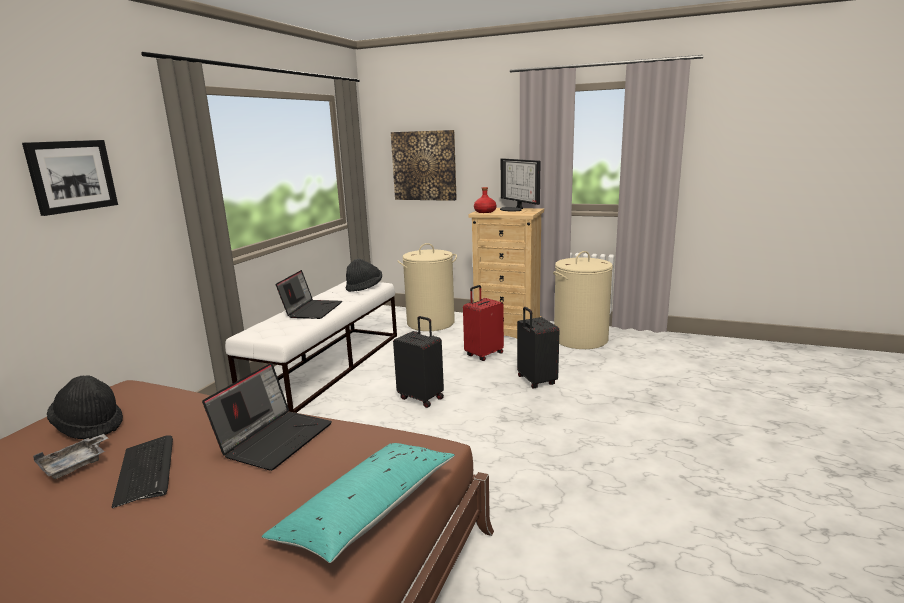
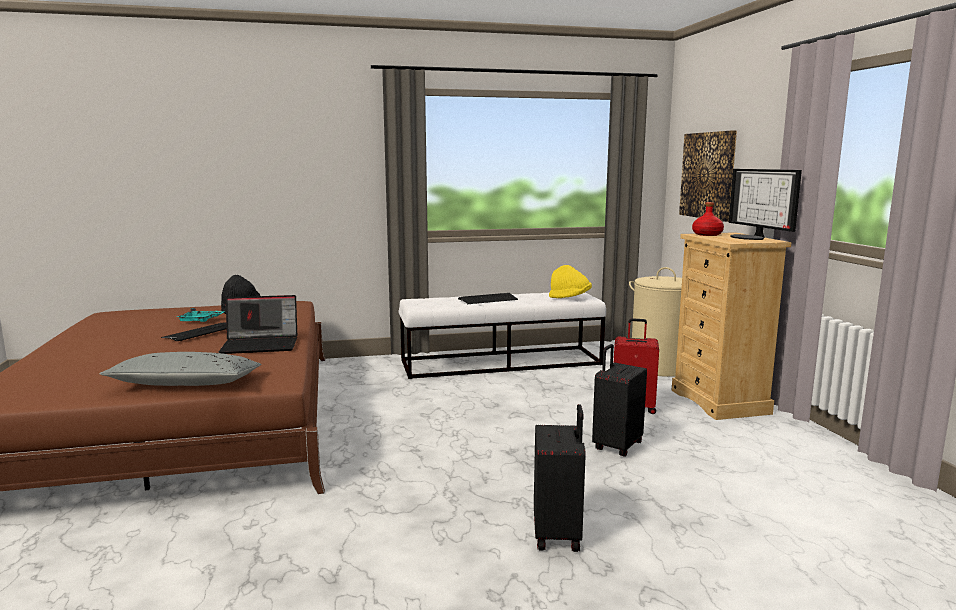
camera: 55 degrees right, 5 degrees down
picture [22,140,118,216] -> none
grey tray [33,434,108,479] -> turquoise tray [177,308,223,322]
turquoise pillow [262,443,455,563] -> grey pillow [99,352,262,386]
laptop [276,270,342,319] -> keyboard [458,293,518,304]
black hat [346,259,382,292] -> yellow hat [549,265,592,298]
black suitcase [393,316,444,408] -> black suitcase moved to [534,404,586,552]
monitor [500,158,540,211] -> monitor turned 45 degrees counterclockwise [729,169,802,240]
beige laundry basket [553,251,613,349] -> none

